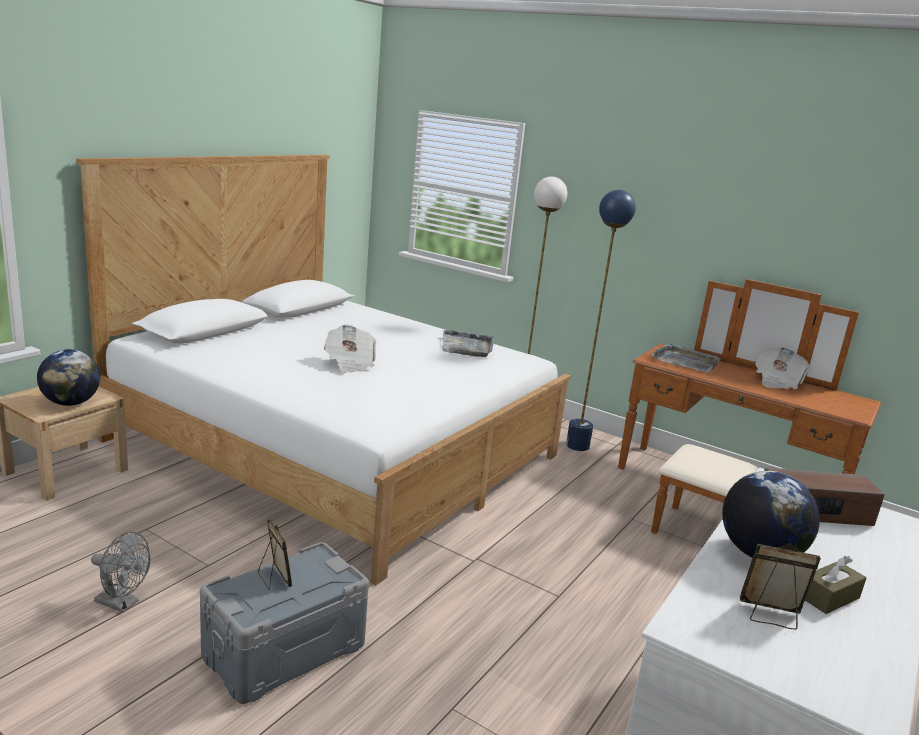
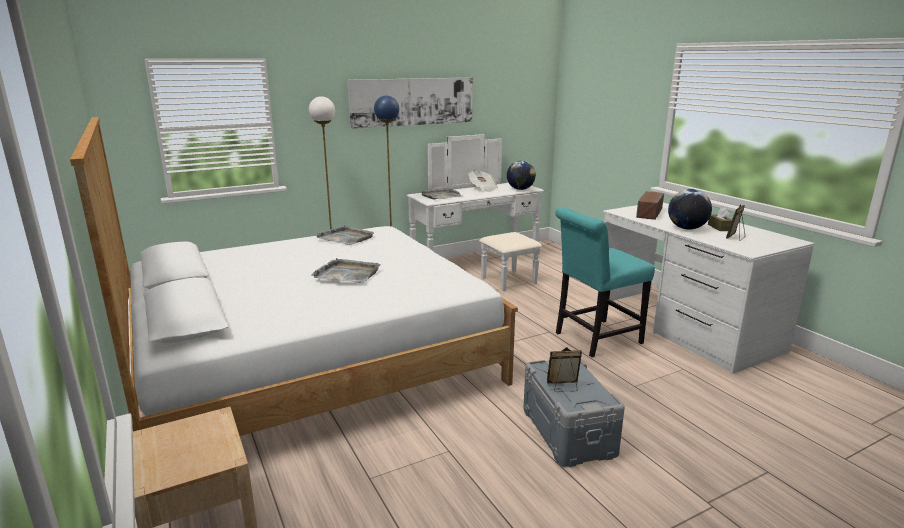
camera: 60 degrees left, 0 degrees up
globe [37,349,100,406] -> globe moved to [507,161,536,190]
grey fan [91,532,150,613] -> none
newspaper [324,324,376,373] -> grey tray [311,258,380,283]
brown dresser [618,279,881,534] -> white dresser [407,134,544,291]
none -> picture [348,78,473,129]
none -> turquoise chair [555,207,655,357]

